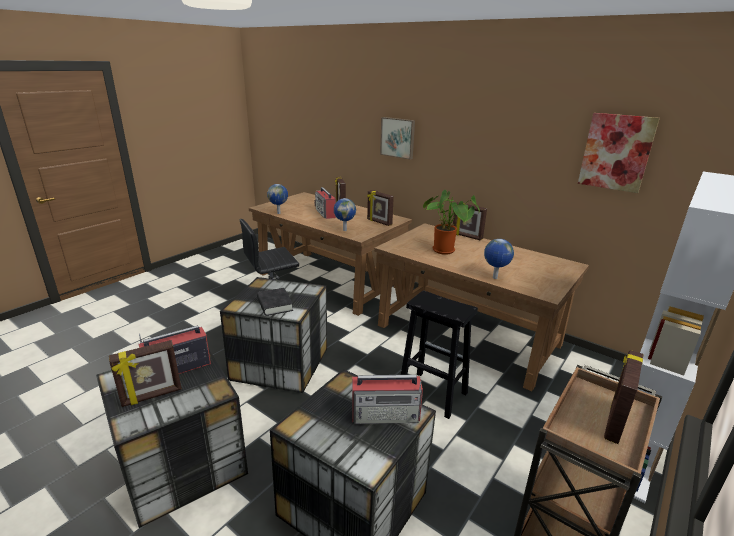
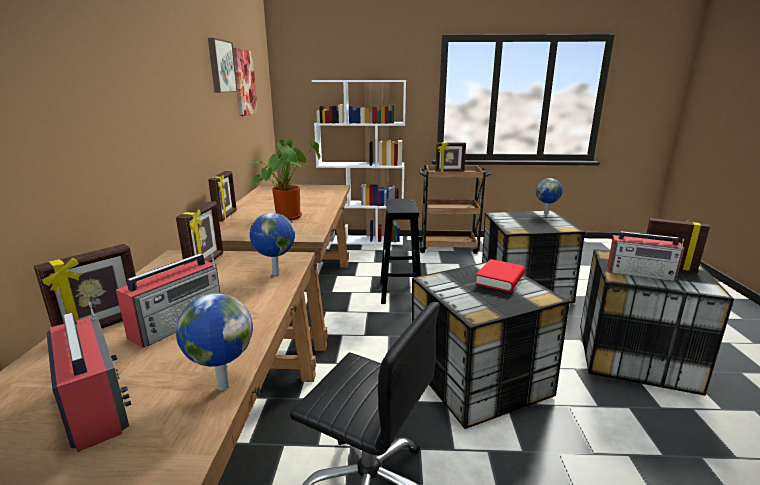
camera: 125 degrees left, 5 degrees down
black book [257,288,293,316] -> red book [475,259,525,292]
radio [352,375,423,424] -> radio moved to [47,301,131,452]
picture [380,117,415,159] -> picture moved to [208,38,238,93]
globe [484,239,514,279] -> globe moved to [536,178,563,215]

